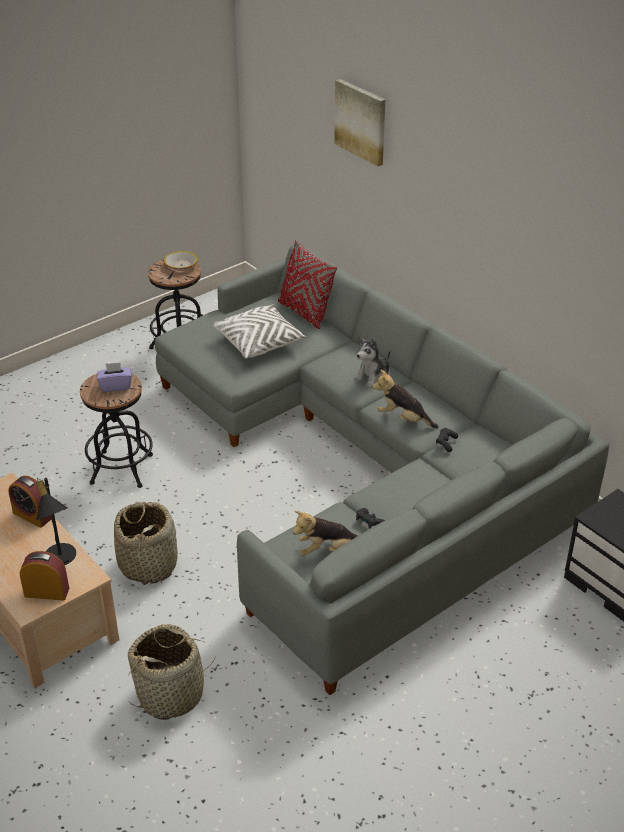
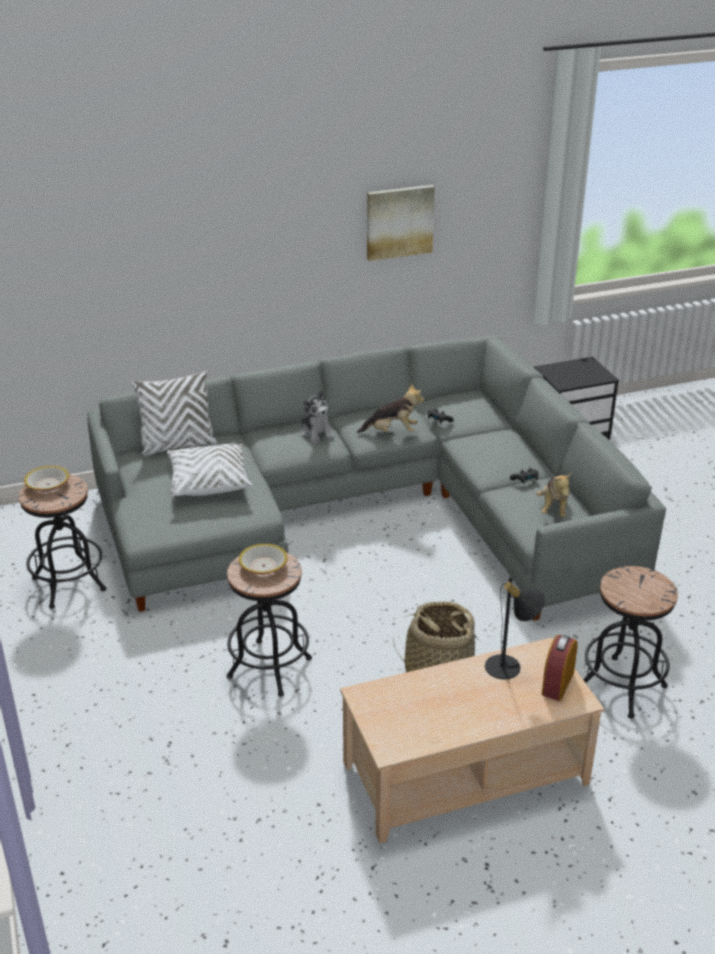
camera: 70 degrees left, 5 degrees down
alarm clock [8,476,52,528] -> none
purple tissue box [97,363,132,392] -> bowl [239,544,288,575]
basket [128,624,216,720] -> black stool [583,566,678,719]
red pillow [278,240,337,329] -> white pillow [132,371,217,457]
picture [334,79,385,166] -> picture moved to [367,185,435,261]
plush toy [372,370,438,428] -> plush toy turned 135 degrees counterclockwise [357,383,424,433]

